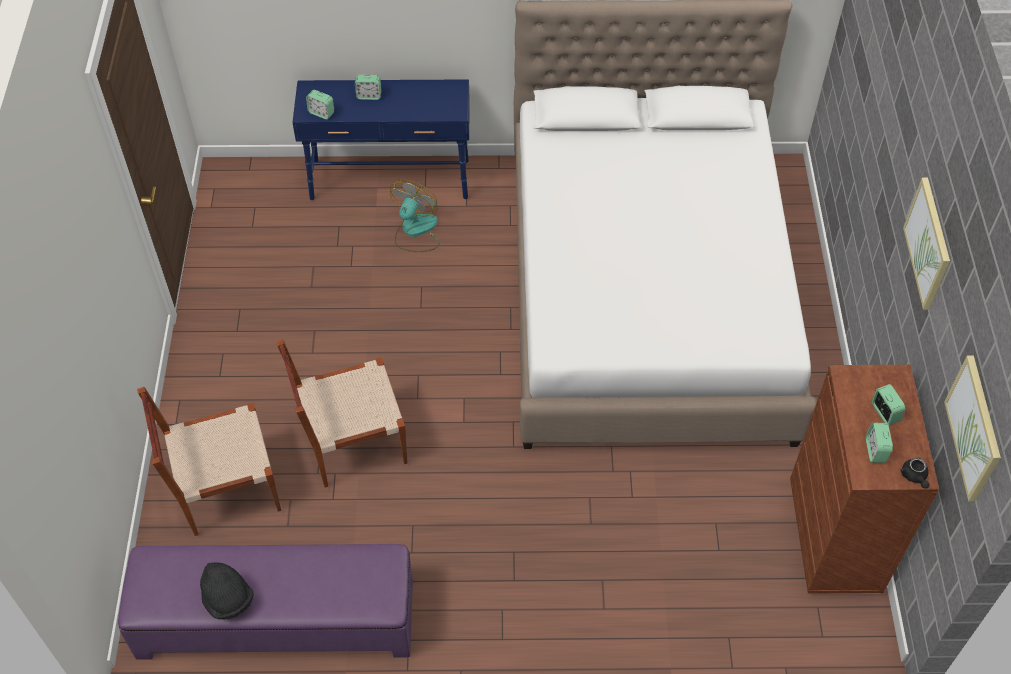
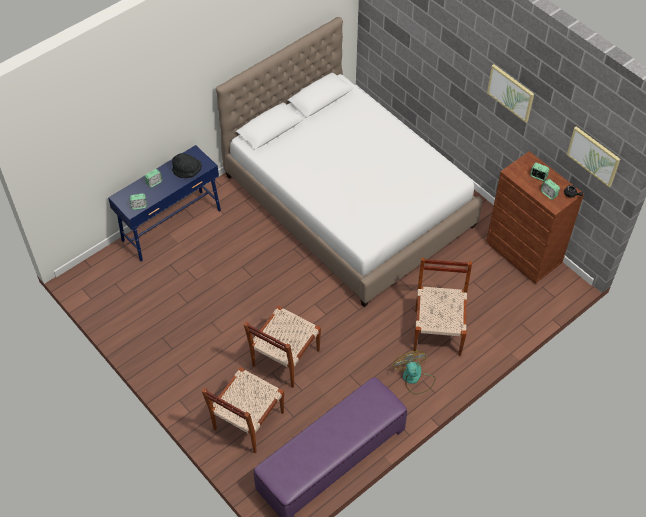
camera: 40 degrees left, 0 degrees up
black hat [200,562,254,620] -> black hat moved to [172,153,202,178]
fan [390,180,440,252] -> fan moved to [393,351,436,395]
none -> chair [413,258,472,356]

